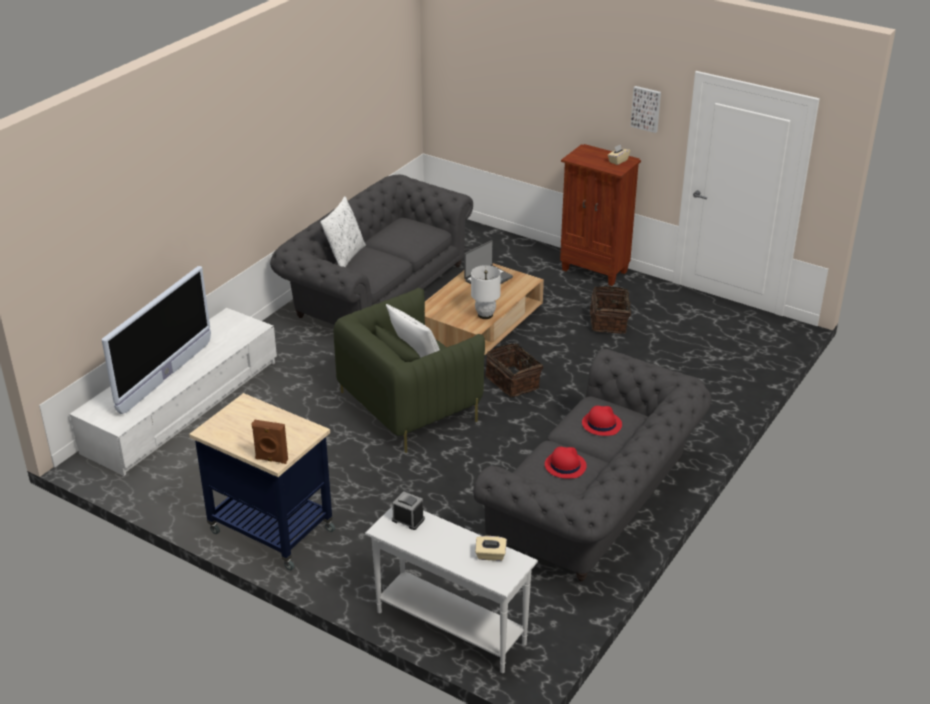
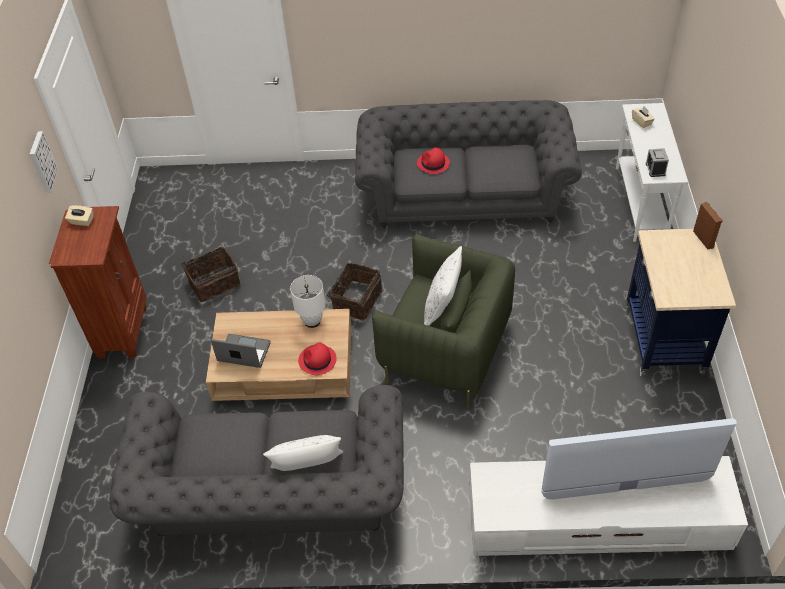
camera: 120 degrees left, 15 degrees up
red hat [545,447,587,478] -> red hat moved to [298,342,337,375]

